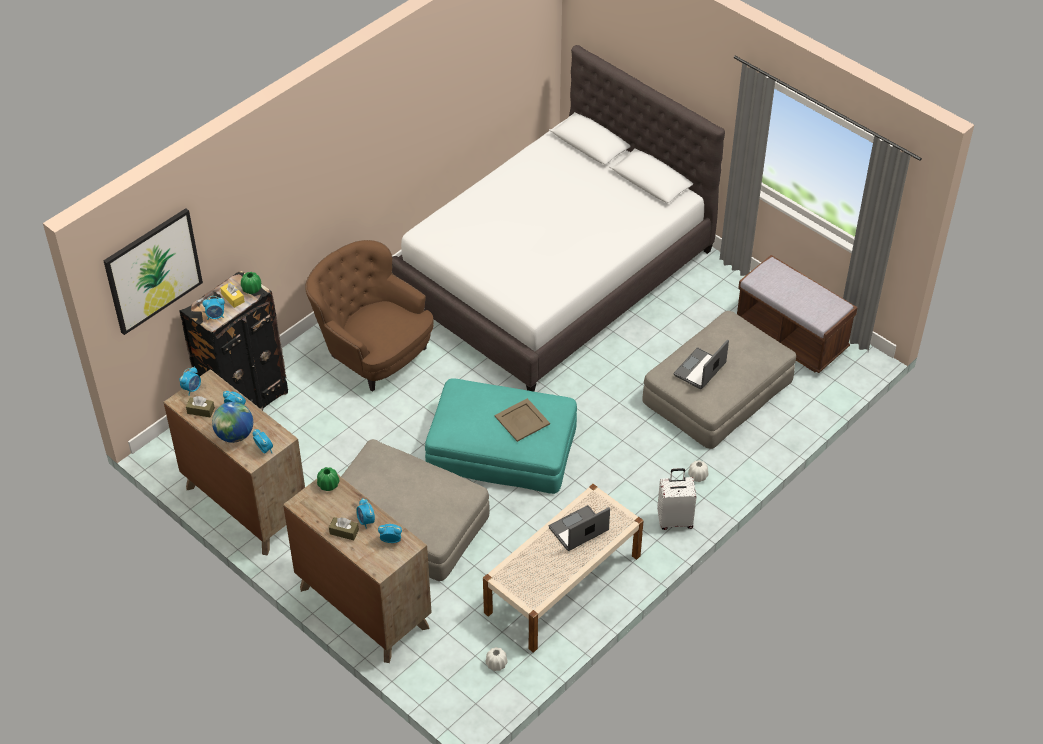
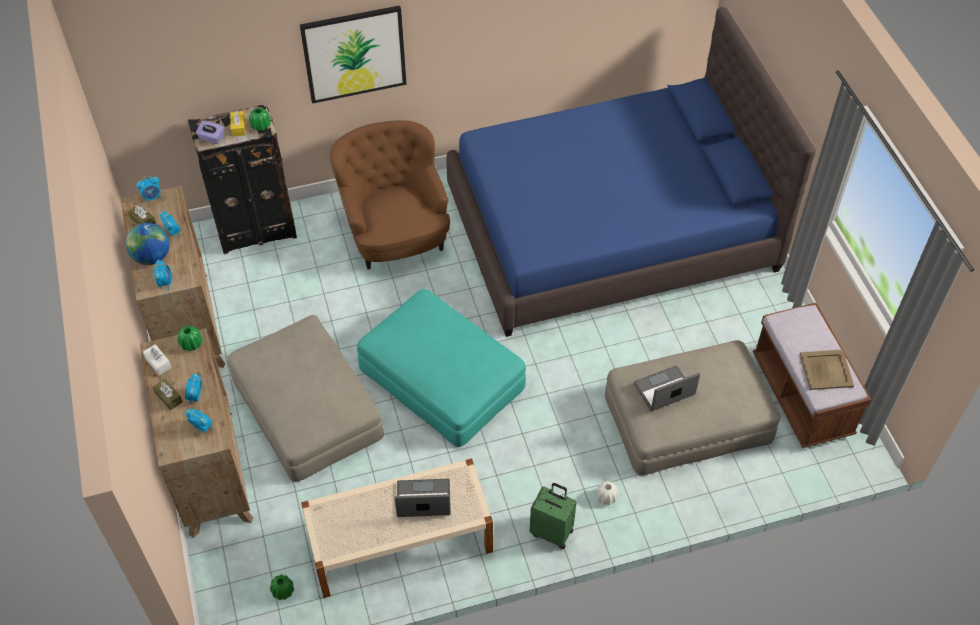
camera: 30 degrees right, 5 degrees up
picture [103,208,203,335] -> picture moved to [300,5,407,104]
alarm clock [203,296,225,320] -> purple tissue box [196,121,224,144]
white bed [392,45,725,392] -> blue bed [446,7,816,337]
white vase [486,647,508,671] -> green vase [270,575,294,600]
beige tray [495,398,550,442] -> beige tray moved to [800,350,854,390]
white suitcase [657,468,697,530] -> green suitcase [529,483,577,549]
none -> white tissue box [143,344,172,375]

